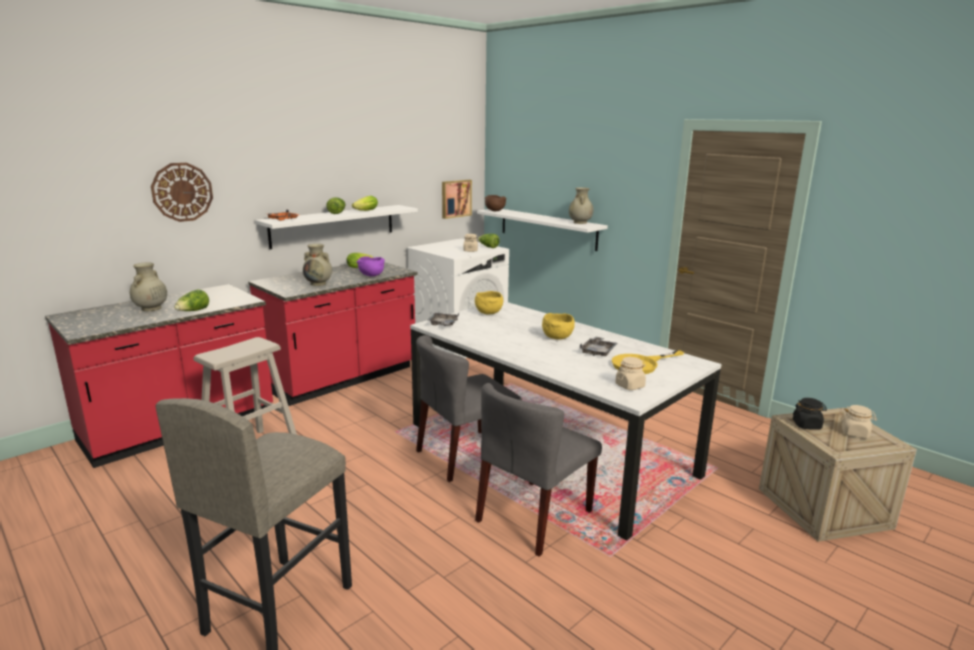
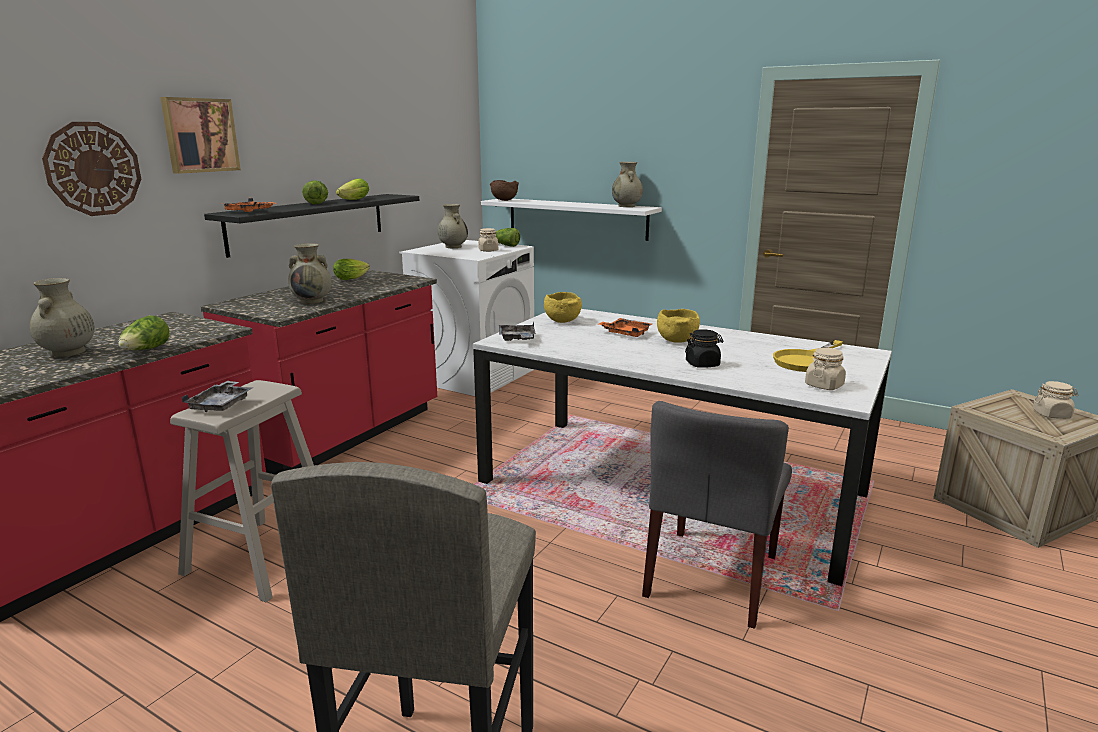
camera: 15 degrees left, 0 degrees up
white shelf [255,205,418,249] -> black shelf [204,194,419,258]
purple bowl [357,256,385,277] -> none
grey chair [416,335,522,482] -> none
picture [442,180,472,219] -> picture moved to [160,97,241,174]
grey tray [580,337,617,356] -> grey tray moved to [181,381,252,412]
black jar [793,398,827,430] -> black jar moved to [685,329,723,368]
none -> beige vase [438,204,468,248]
none -> orange tray [599,318,652,337]

